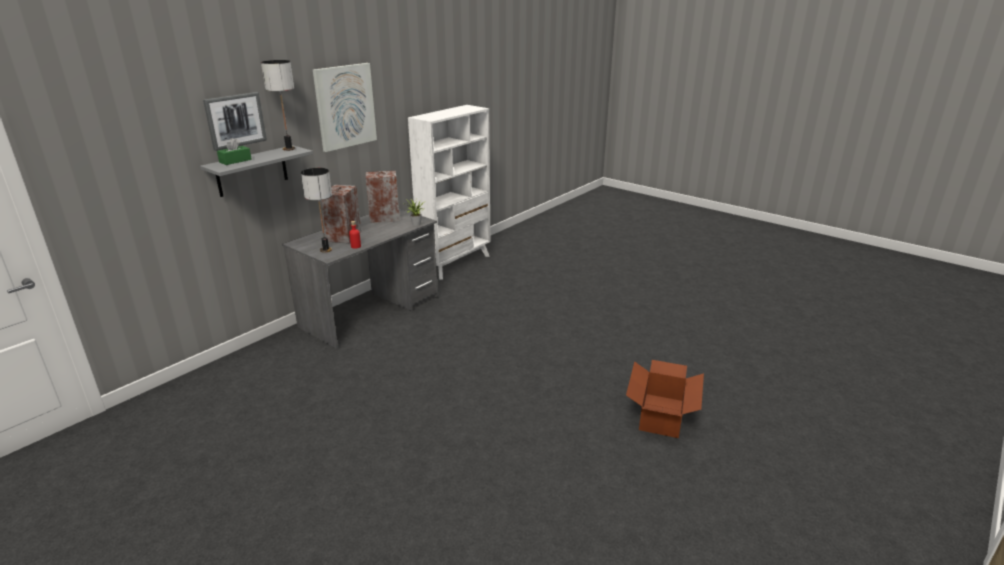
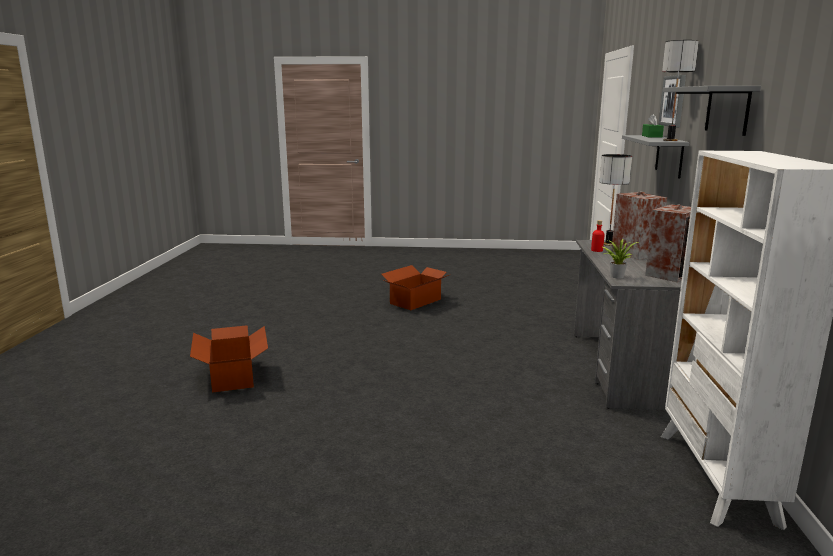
camera: 145 degrees right, 10 degrees down
picture [313,63,377,152] -> grey shelf [663,86,761,136]
none -> cardboard box [382,265,449,310]

